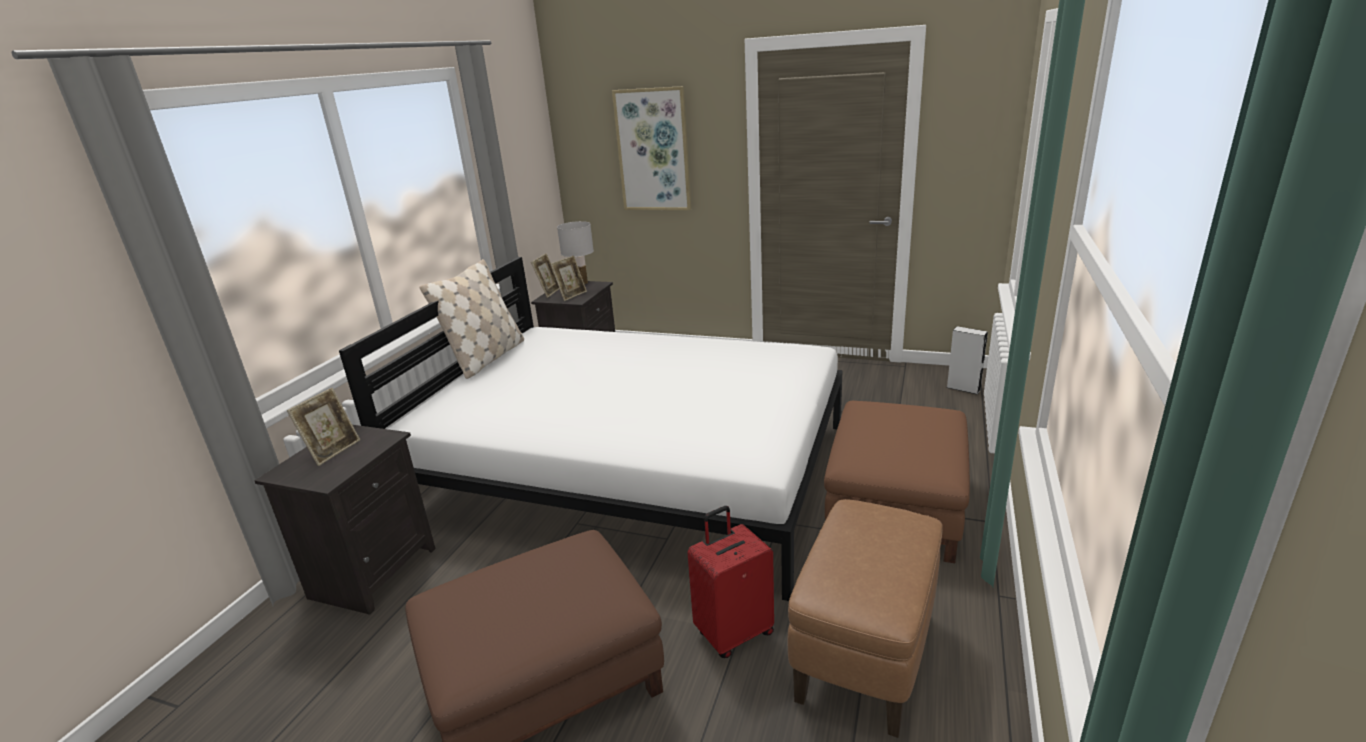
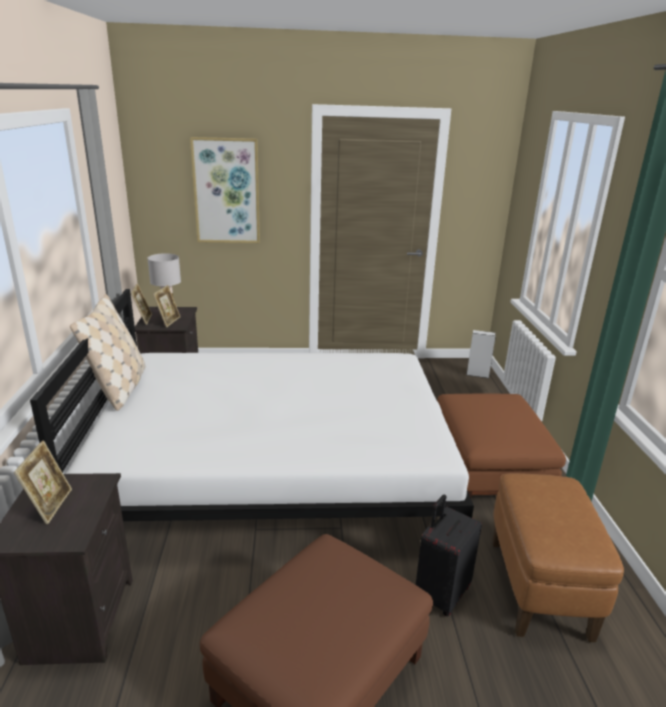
camera: 25 degrees left, 0 degrees up
red suitcase [687,506,774,658] -> black suitcase [416,494,482,617]

